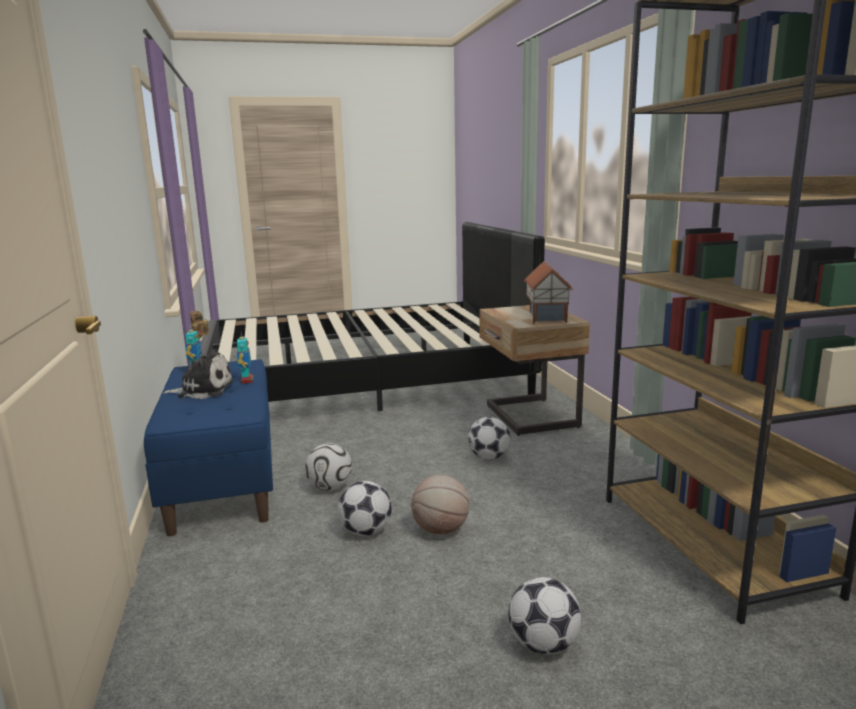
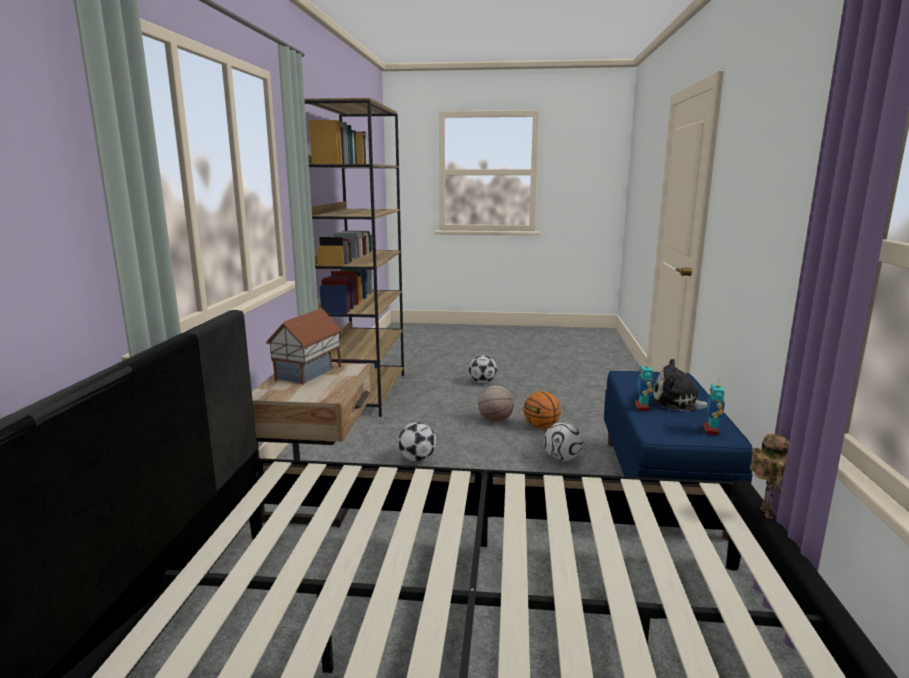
camera: 160 degrees left, 0 degrees up
football [338,481,392,536] -> basketball [523,391,561,429]

